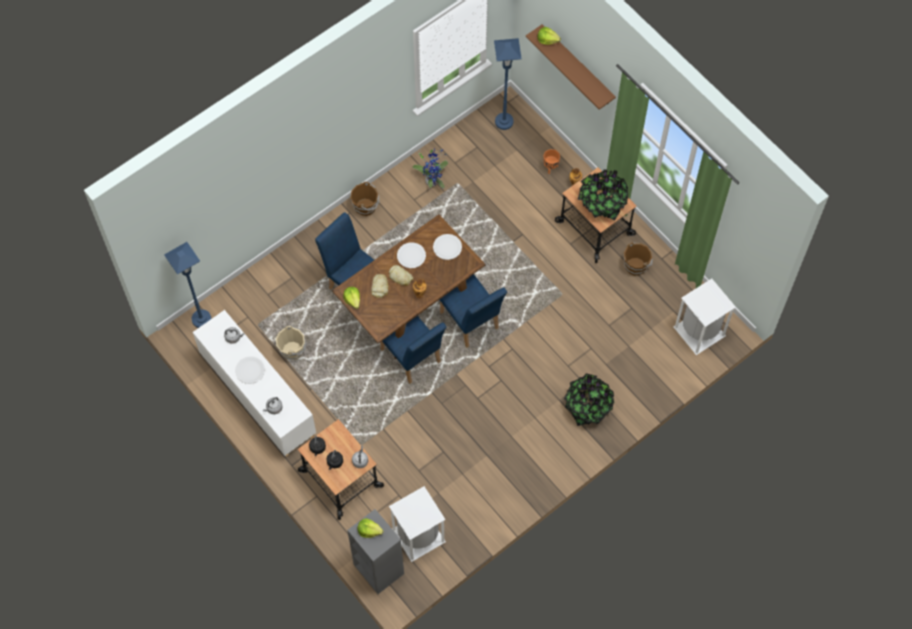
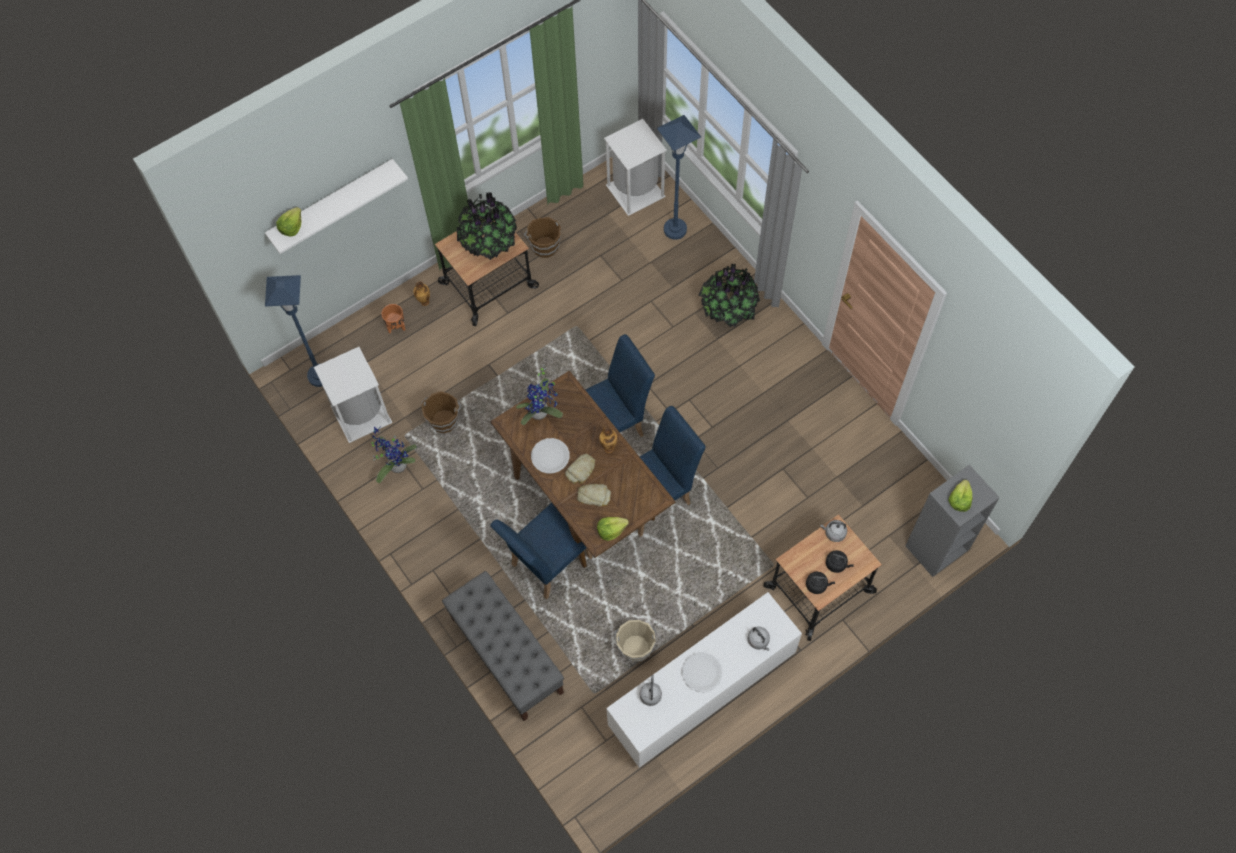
camera: 85 degrees left, 0 degrees up
blue floor lamp [164,242,212,328] -> blue floor lamp moved to [657,115,701,240]
brown bucket [350,182,379,216] -> brown bucket moved to [421,391,462,433]
white trash can [389,486,446,562] -> white trash can moved to [314,347,393,443]
white plate [433,234,462,260] -> potted plant [516,366,563,425]
brown shelf [526,25,616,110] -> white shelf [265,159,408,254]
none -> grey bench [442,571,564,721]

